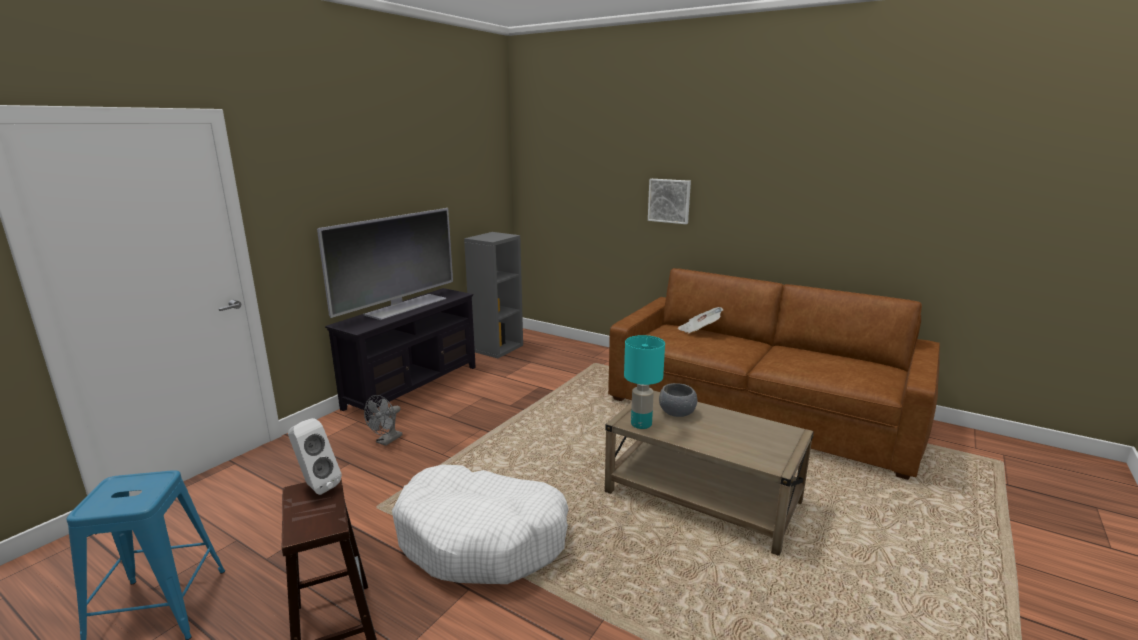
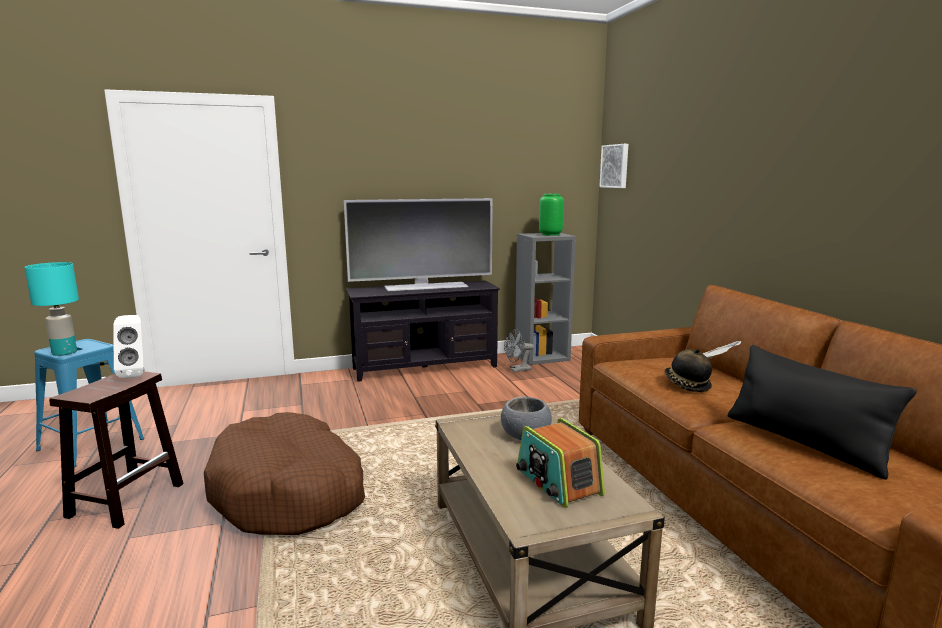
camera: 40 degrees right, 5 degrees down
grey fan [364,395,403,446] -> grey fan moved to [504,329,534,372]
white dog bed [392,465,569,584] -> brown dog bed [204,412,365,535]
turquoise table lamp [624,335,665,429] -> turquoise table lamp moved to [24,262,79,356]
picture [648,179,691,224] -> picture moved to [599,144,628,188]
none -> radio [516,418,605,508]
none -> green vase [539,194,564,236]
none -> hat [664,349,712,392]
none -> black pillow [728,345,916,480]

